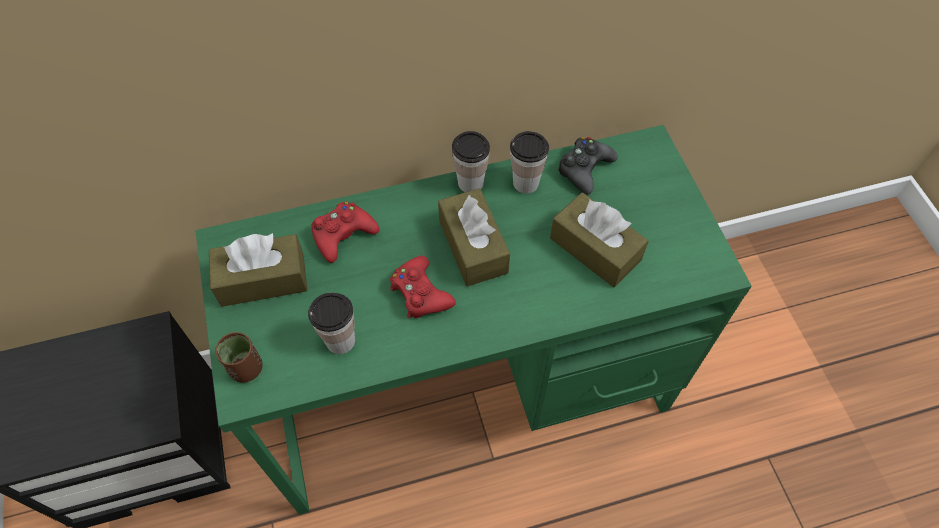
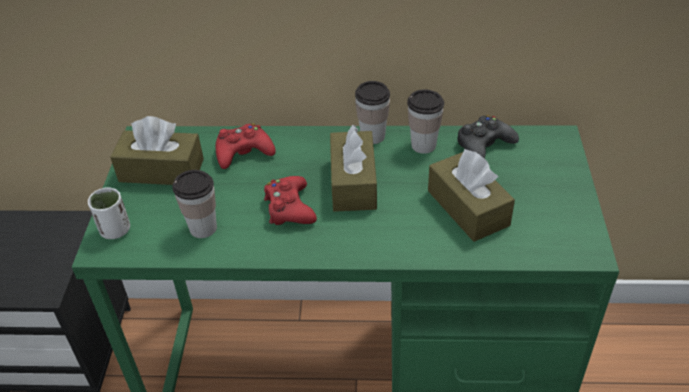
camera: 20 degrees right, 15 degrees down
brown cup [215,332,263,383] -> white cup [88,187,130,239]

